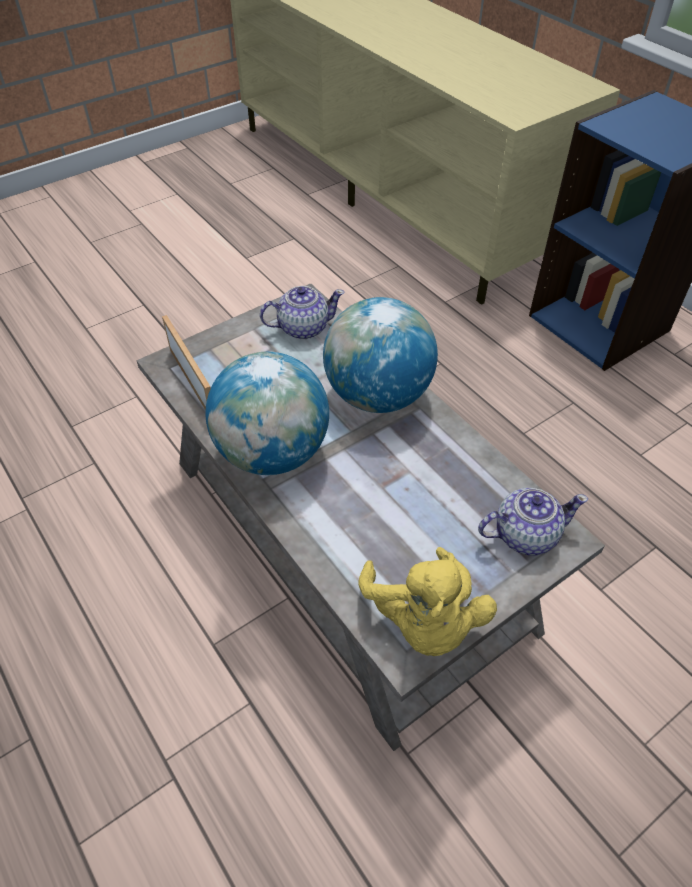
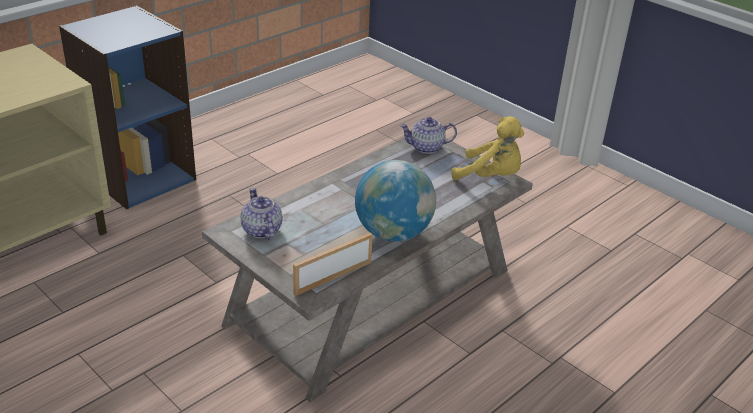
camera: 100 degrees left, 15 degrees down
globe [323,297,438,413] -> none
yellow plush toy [358,547,497,656] -> yellow plush toy turned 45 degrees clockwise [451,116,524,180]
teapot [478,488,588,555] -> teapot turned 75 degrees counterclockwise [400,117,457,154]

